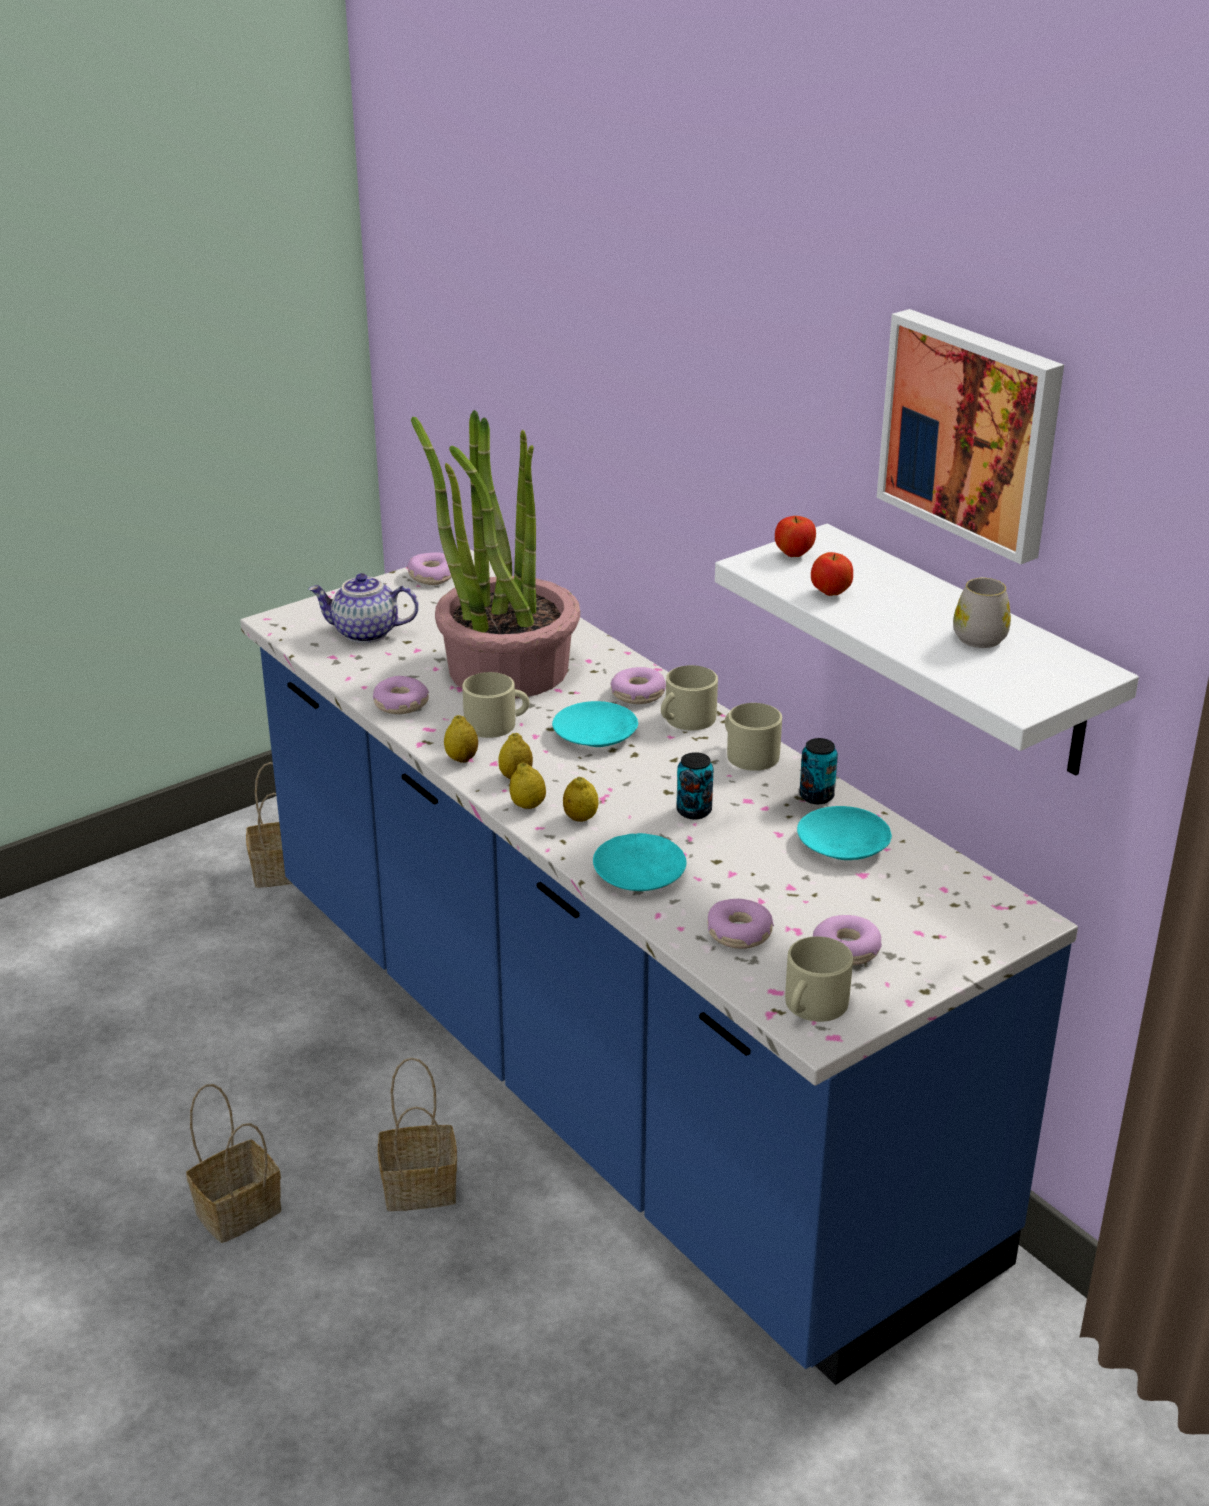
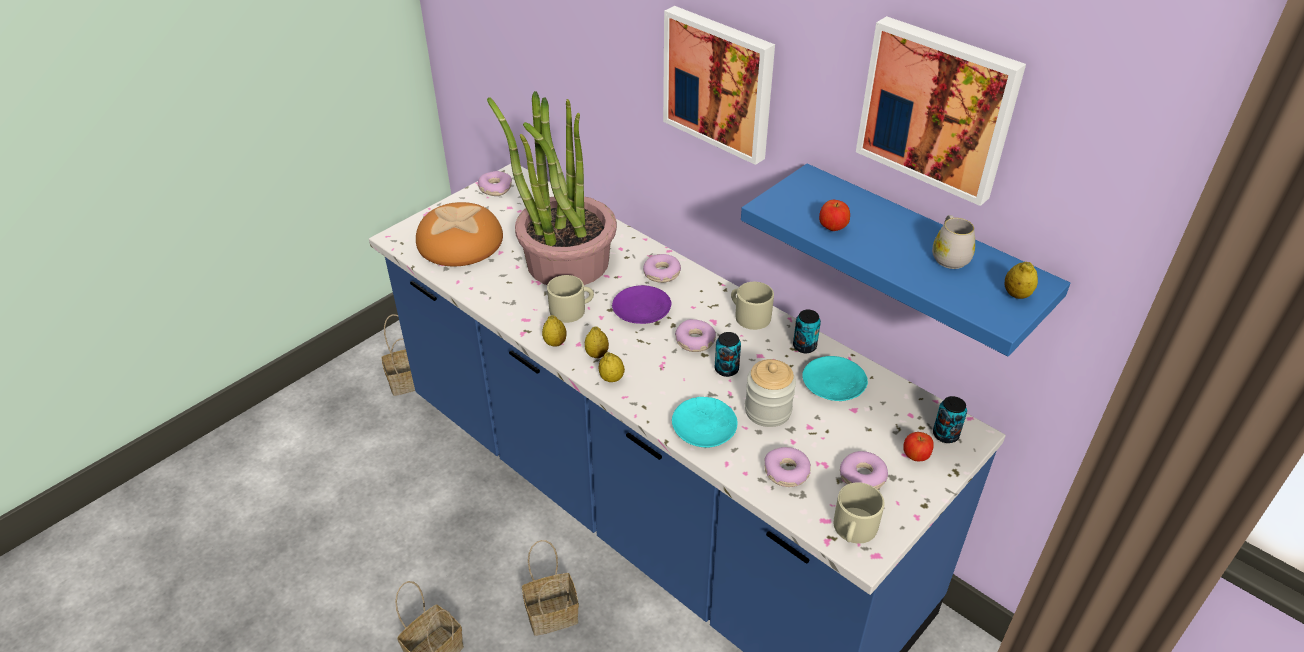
camera: 10 degrees left, 10 degrees up
teapot [308,573,419,643] -> bread [416,202,503,266]
donut [373,676,429,714] -> donut moved to [675,319,716,352]
turquoise plate [552,701,638,747] -> purple plate [612,285,672,324]
lemon [563,777,599,822] -> lemon moved to [1005,262,1038,299]
beige mug [661,665,718,730] -> none
white shelf [715,524,1139,776] -> blue shelf [741,164,1070,356]
apple [775,516,816,557] -> apple moved to [903,432,934,461]
none -> picture [663,6,775,165]
none -> jar [745,359,796,427]
none -> can [933,396,967,443]

